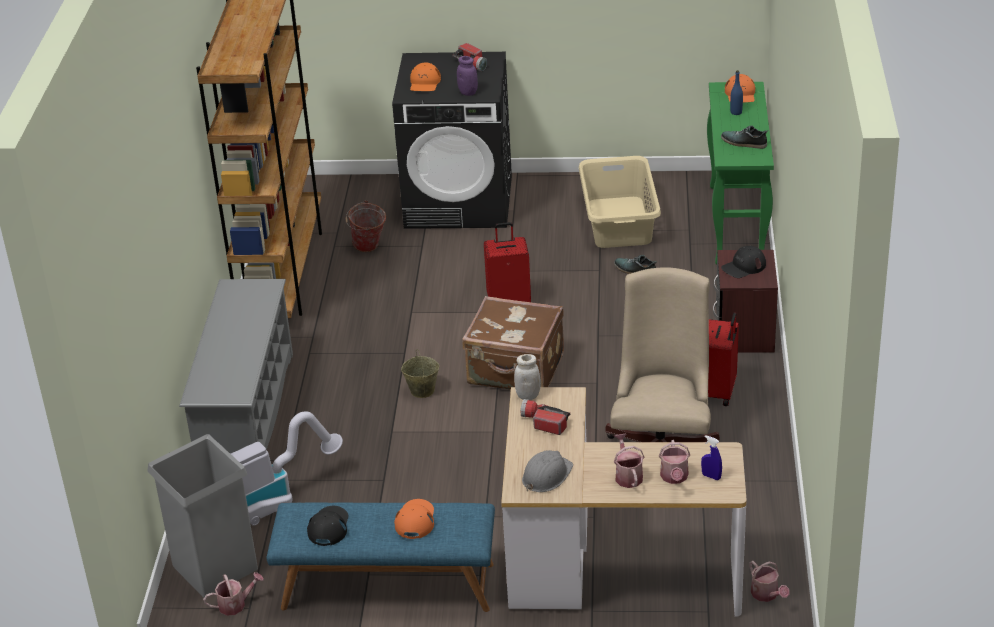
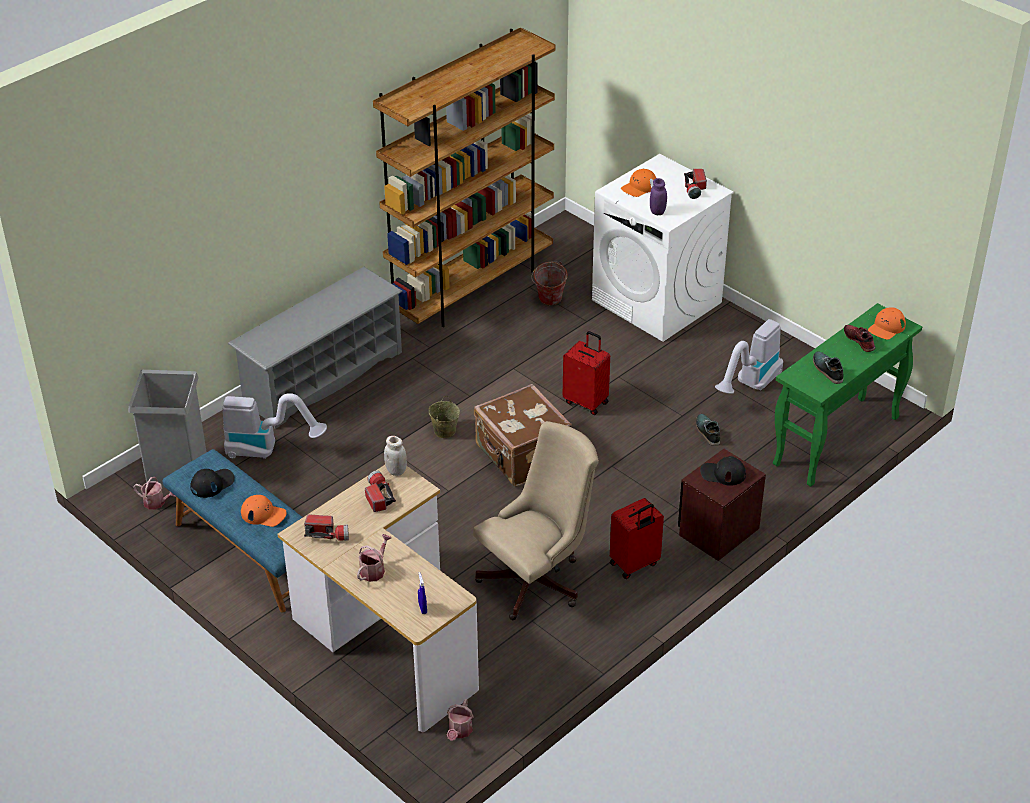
camera: 40 degrees right, 5 degrees up
black washing machine [392,52,512,229] -> white washing machine [592,154,734,342]
orange cap [394,499,434,539] -> orange cap turned 60 degrees clockwise [241,495,287,527]
grey hard hat [522,450,573,492] -> flashlight [304,515,349,541]
beige laundry basket [579,156,661,248] -> vacuum cleaner [715,319,783,394]
watering can [659,440,690,484] -> none
blue bottle [730,70,743,115] -> shoe [844,325,876,352]

